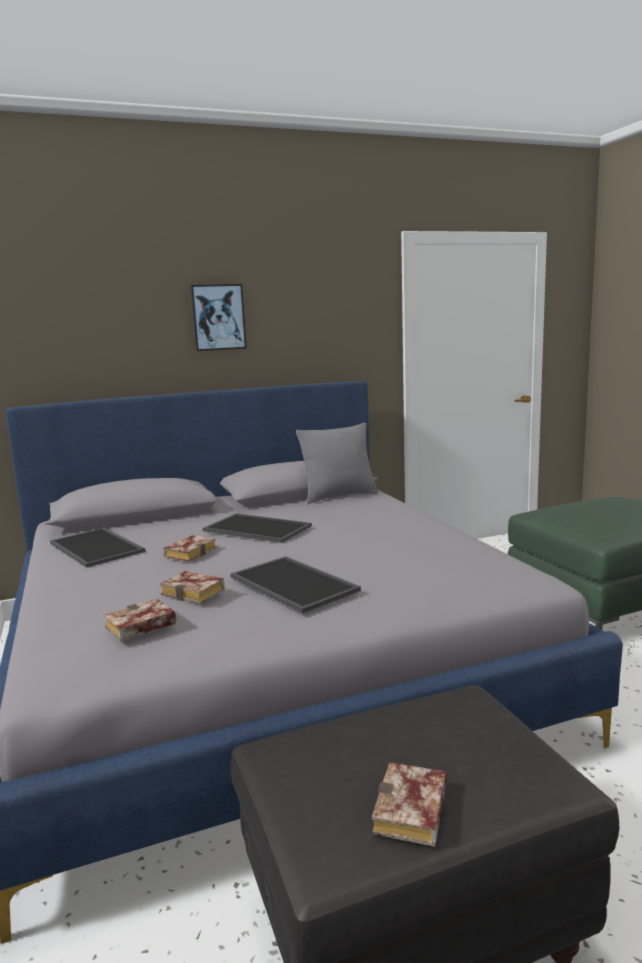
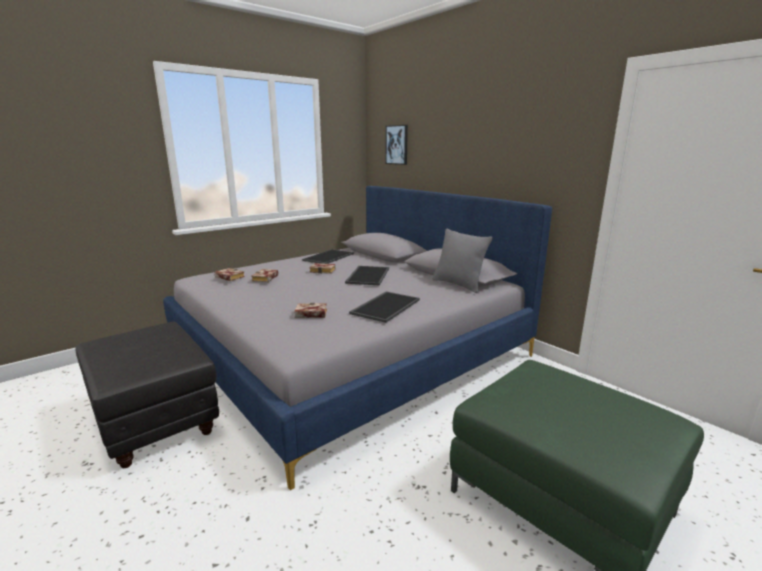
camera: 70 degrees right, 5 degrees up
picture [191,284,247,351] -> picture moved to [385,125,408,165]
tray [230,556,361,613] -> tray moved to [349,291,420,323]
book [372,762,447,847] -> book moved to [294,303,327,318]

